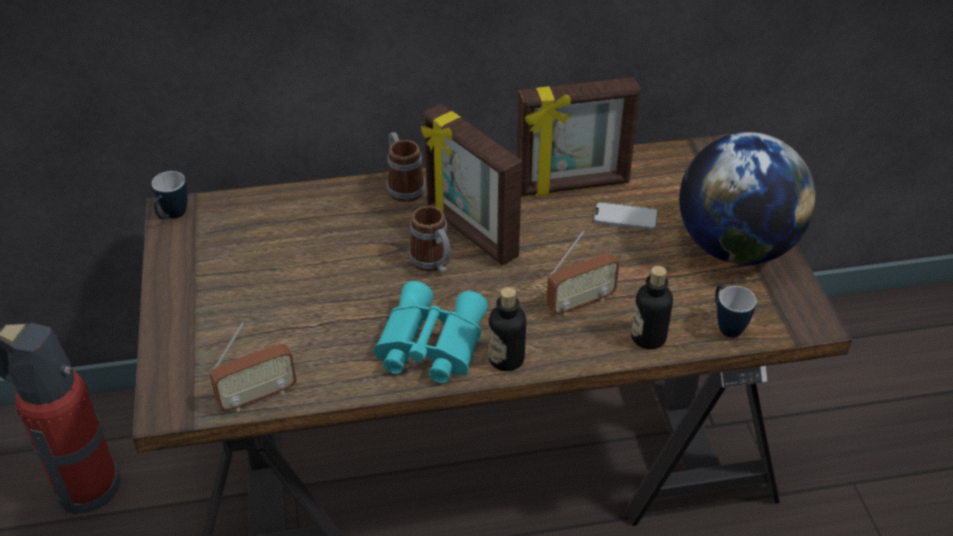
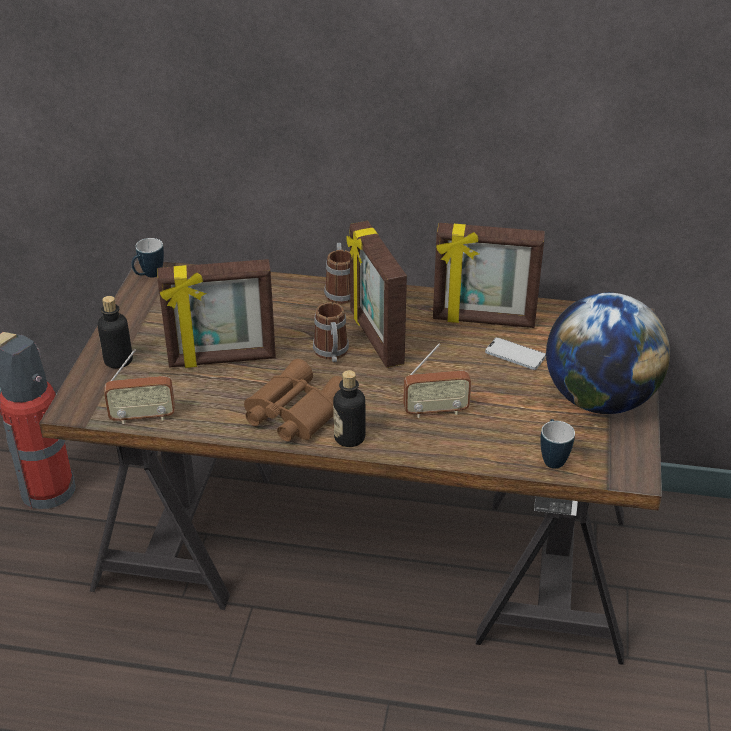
camera: 20 degrees right, 5 degrees down
turquoise binoculars [374,281,488,383] -> brown binoculars [244,359,343,442]
bottle [631,266,673,349] -> bottle moved to [98,296,133,368]
none -> picture frame [157,259,276,368]

